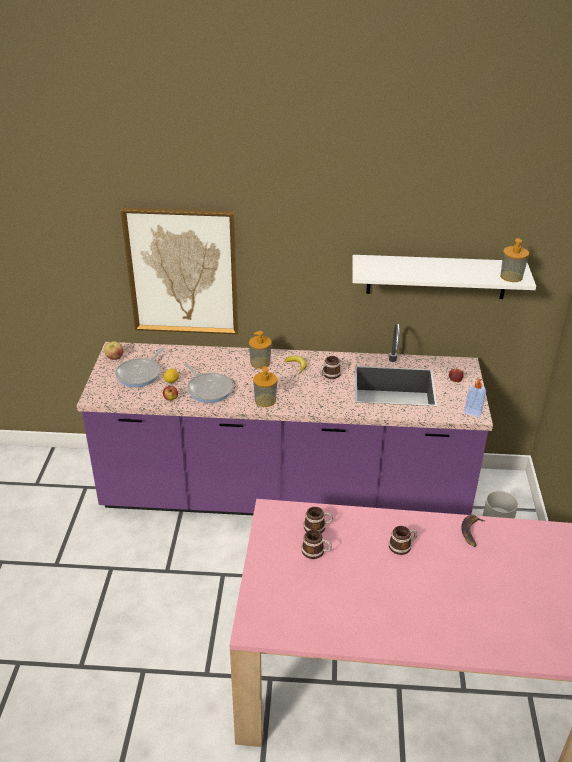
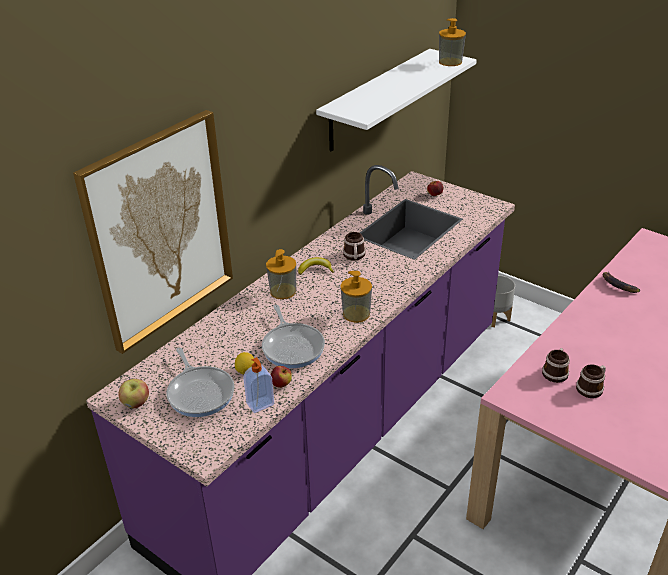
camera: 55 degrees left, 0 degrees up
frying pan [184,363,233,403] -> frying pan turned 75 degrees clockwise [262,305,325,368]
mug [389,526,417,555] -> none
soap dispenser [464,378,486,417] -> soap dispenser moved to [243,357,274,413]

